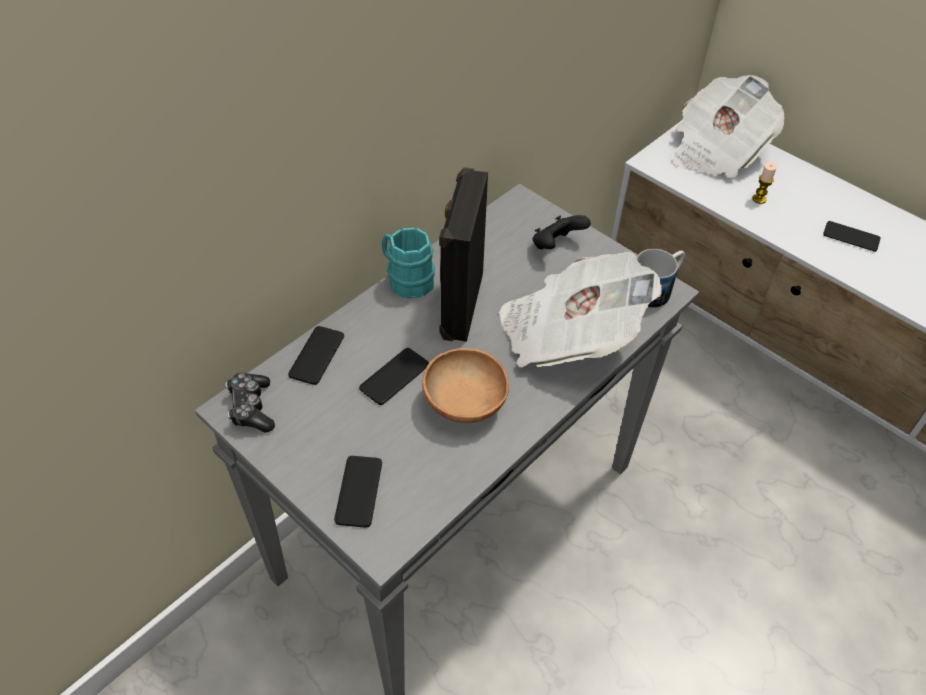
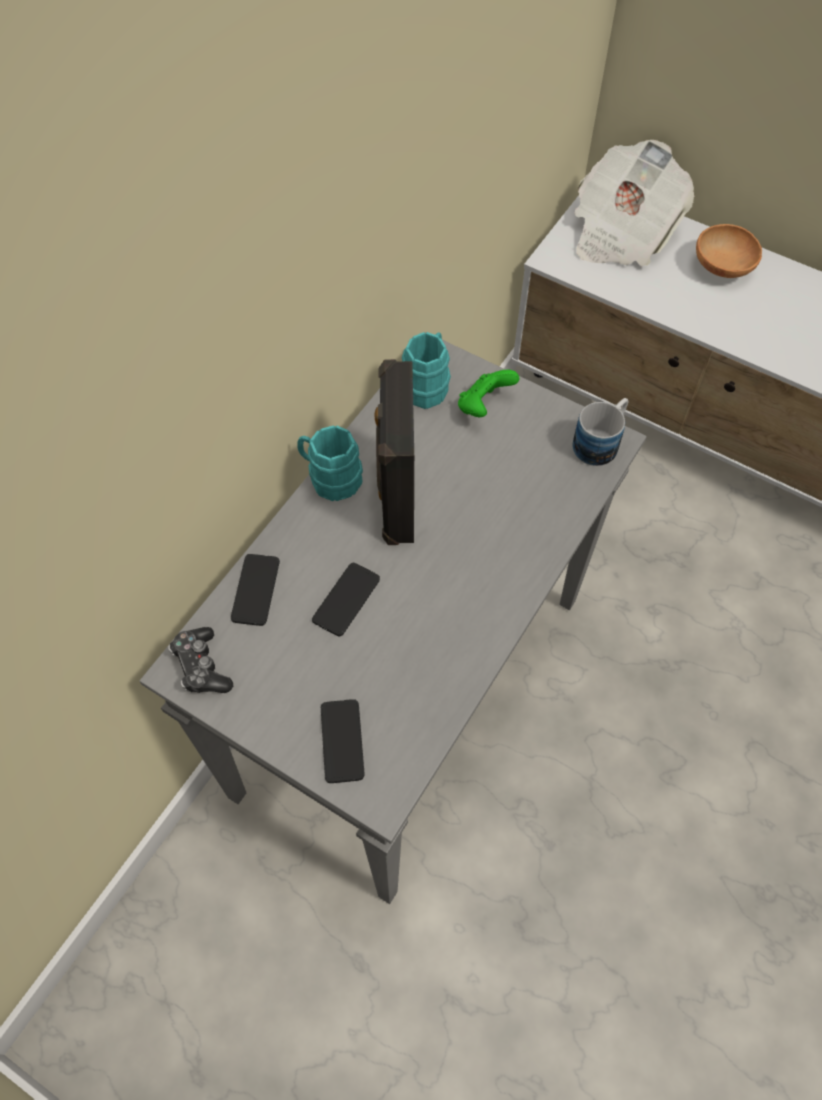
camera: 10 degrees left, 10 degrees up
brown bowl [422,348,509,423] -> brown bowl moved to [696,224,762,278]
newspaper [499,252,662,367] -> none
black game controller [533,215,591,249] -> green game controller [458,370,519,417]
candle [752,162,777,204] -> none
phone [823,221,880,252] -> none
none -> turquoise mug [402,332,451,409]

